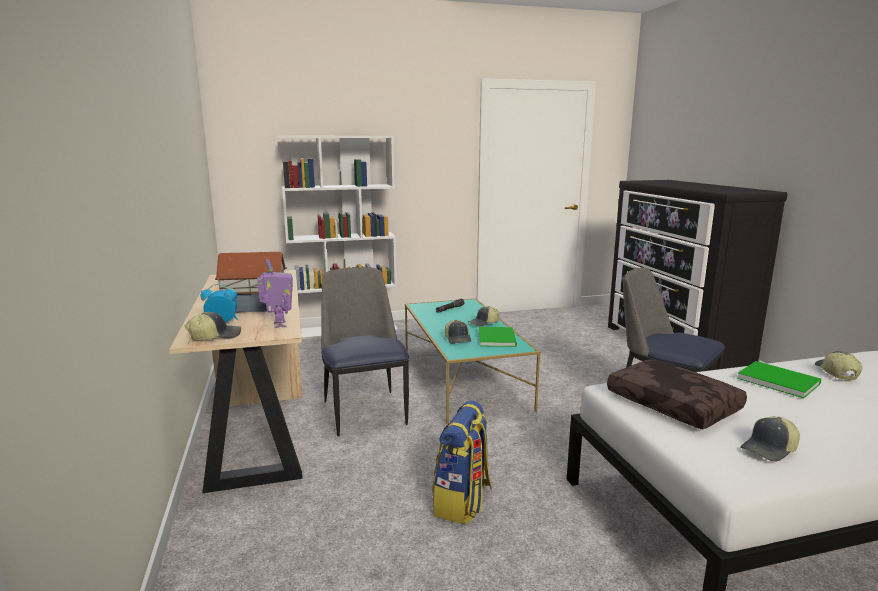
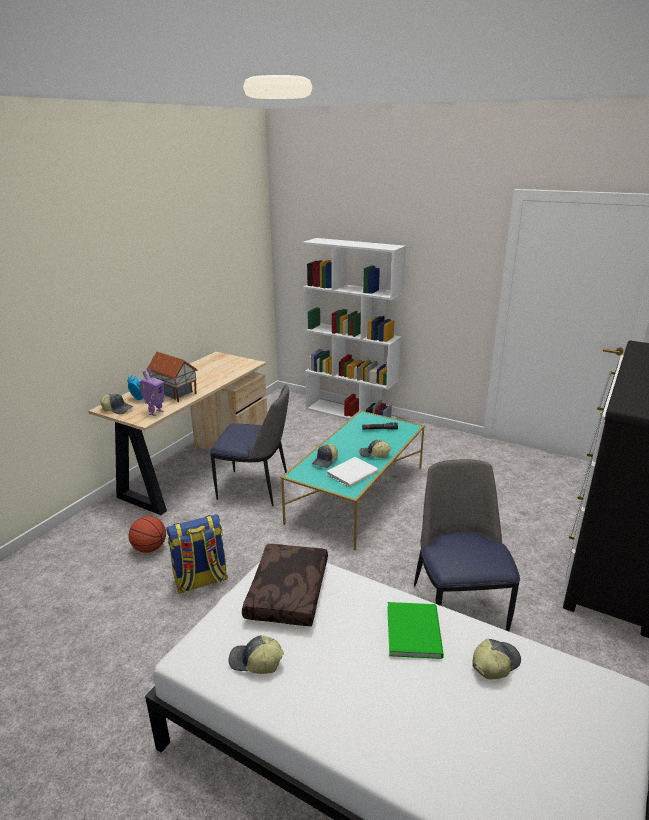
camera: 45 degrees right, 10 degrees up
chair [321,267,409,436] -> chair turned 75 degrees clockwise [210,384,289,506]
green book [479,327,517,347] -> white book [326,457,378,487]
none -> basketball [129,516,166,553]

